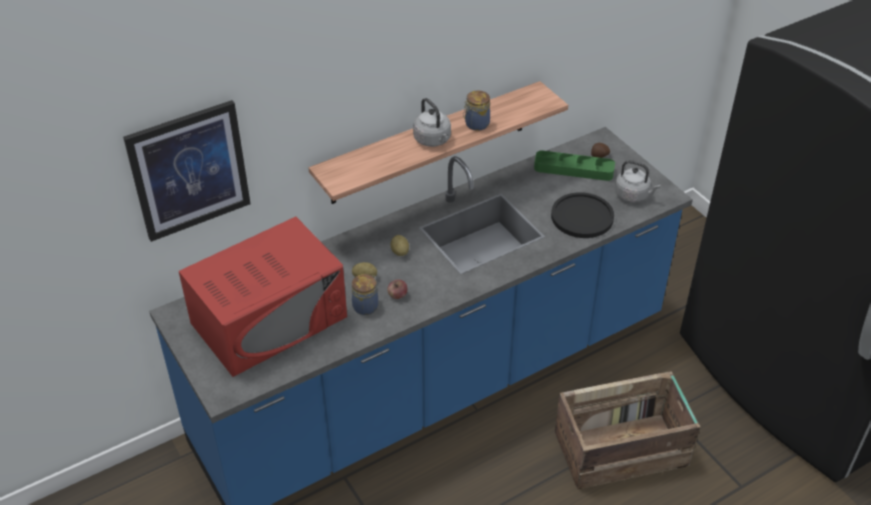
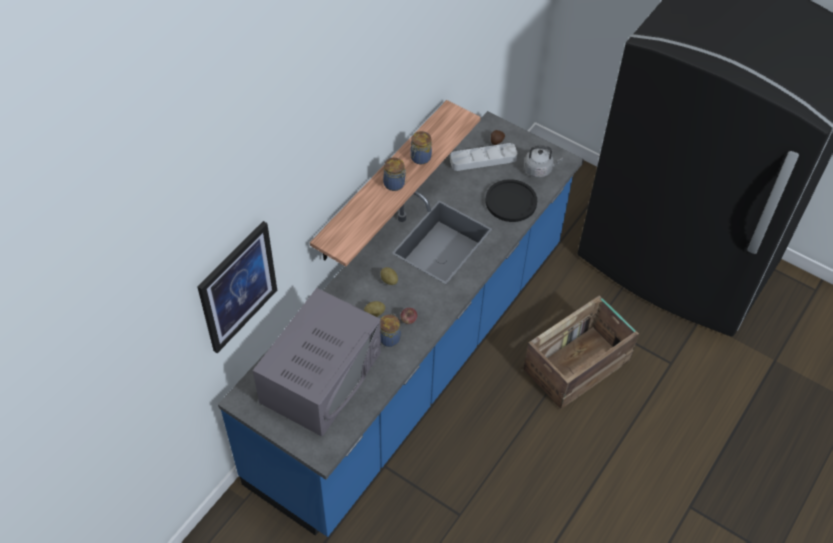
camera: 25 degrees left, 10 degrees up
red microwave [179,217,347,377] -> grey microwave [253,288,381,436]
grey kettle [413,98,451,147] -> jar [383,158,407,191]
green tray [534,150,615,181] -> grey tray [450,143,517,171]

